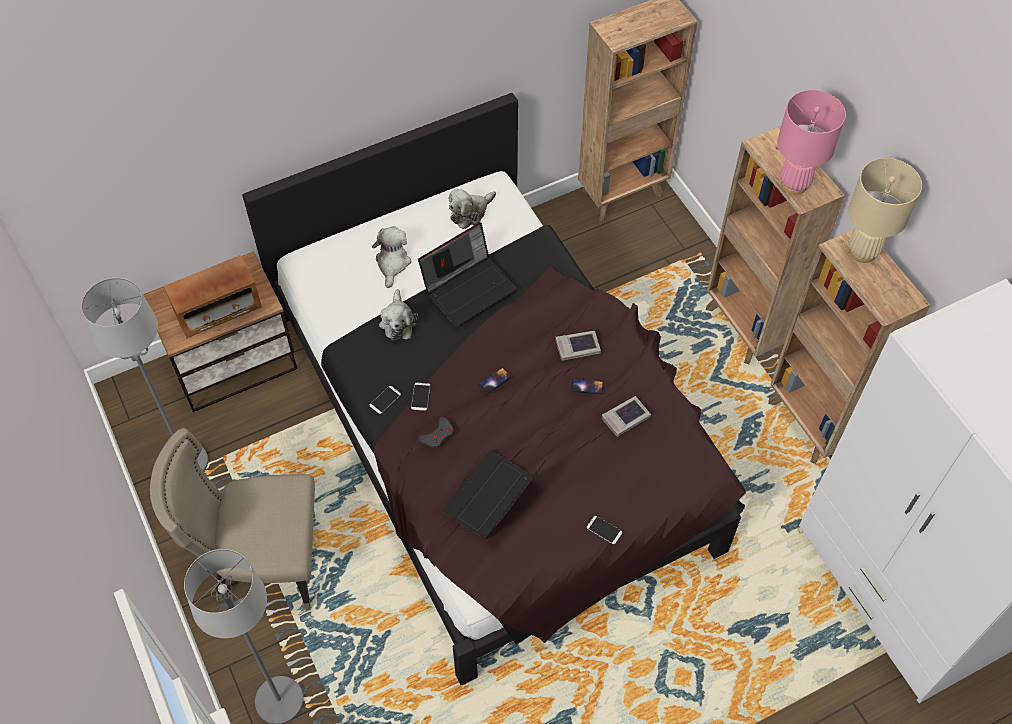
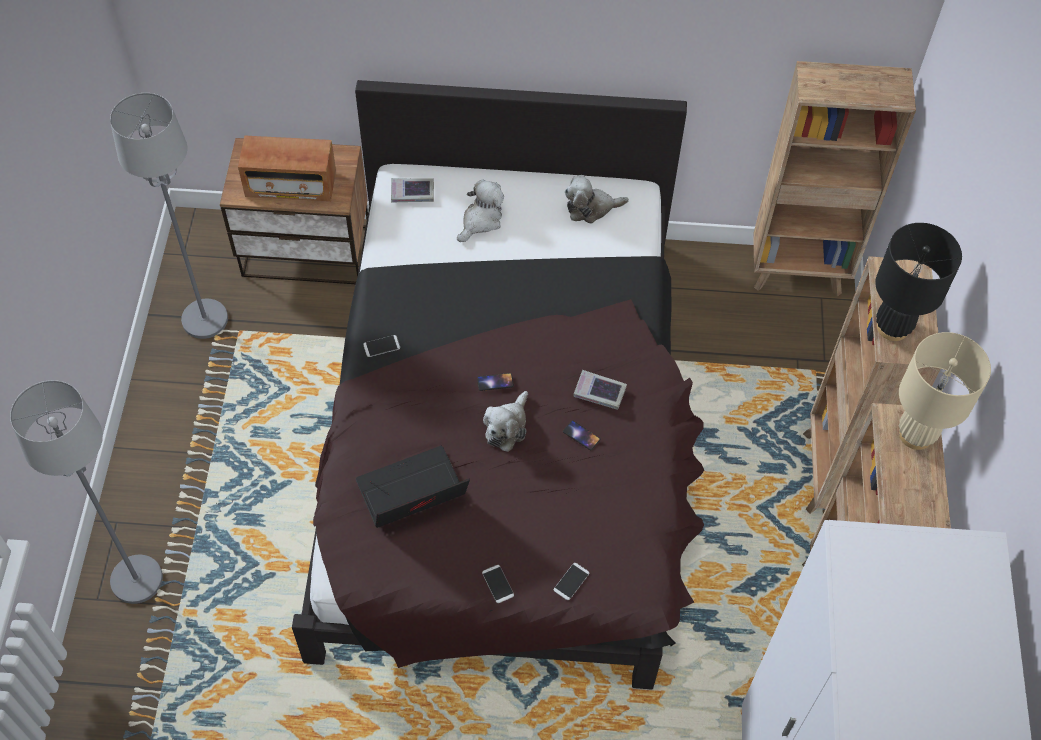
camera: 30 degrees right, 0 degrees up
beige chair [150,428,315,610] -> none
plush toy [379,289,418,340] -> plush toy moved to [483,391,528,452]
phone [411,383,430,411] -> phone moved to [554,563,589,600]
laptop [418,222,517,327] -> none
grey game controller [418,417,453,448] -> none
book [602,396,651,437] -> book moved to [391,178,434,202]
pink table lamp [777,90,846,195] -> black table lamp [875,223,962,341]

